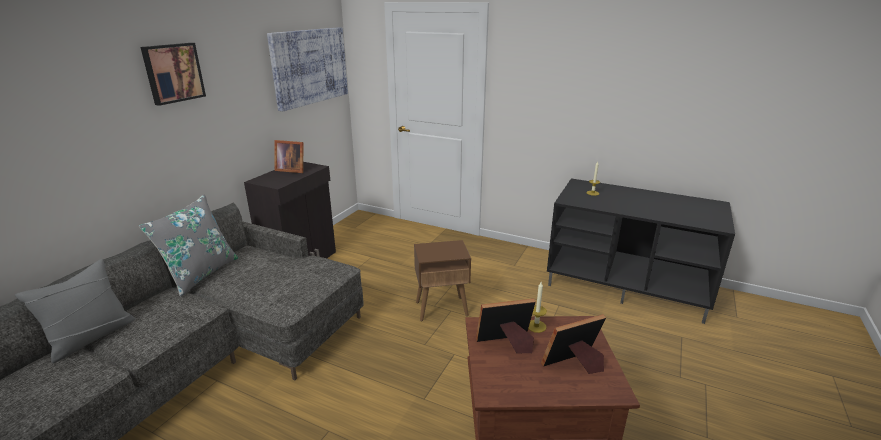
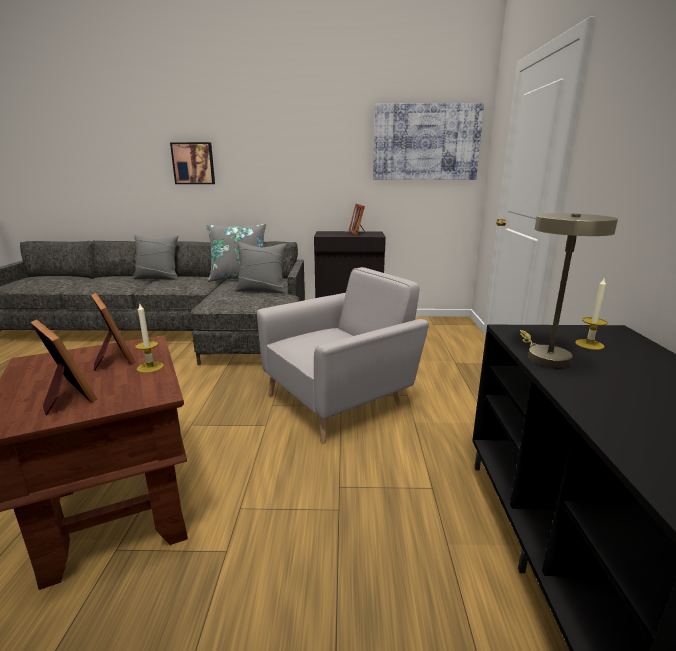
camera: 65 degrees right, 5 degrees down
picture [140,43,206,106] -> picture moved to [170,142,215,184]
brown side table [414,240,471,321] -> grey armchair [257,267,429,444]
none -> grey pillow [235,242,287,293]
none -> beige table lamp [520,213,618,368]

